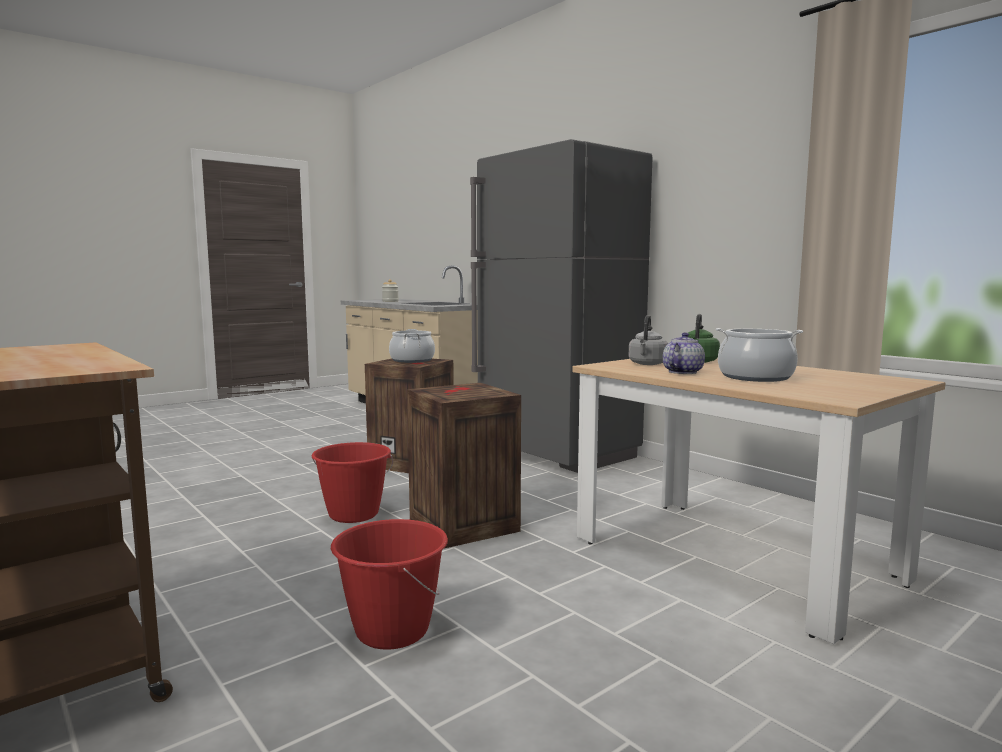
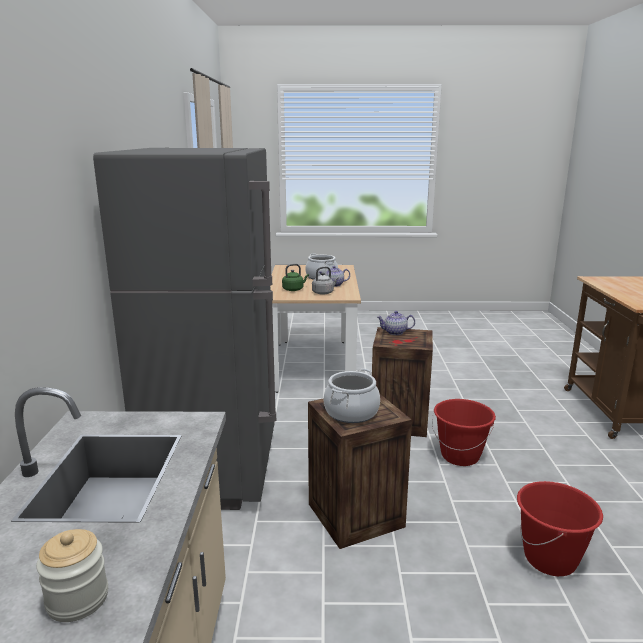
camera: 140 degrees left, 10 degrees up
red bucket [331,519,448,650] -> red bucket moved to [517,481,603,576]
none -> teapot [377,311,415,335]

